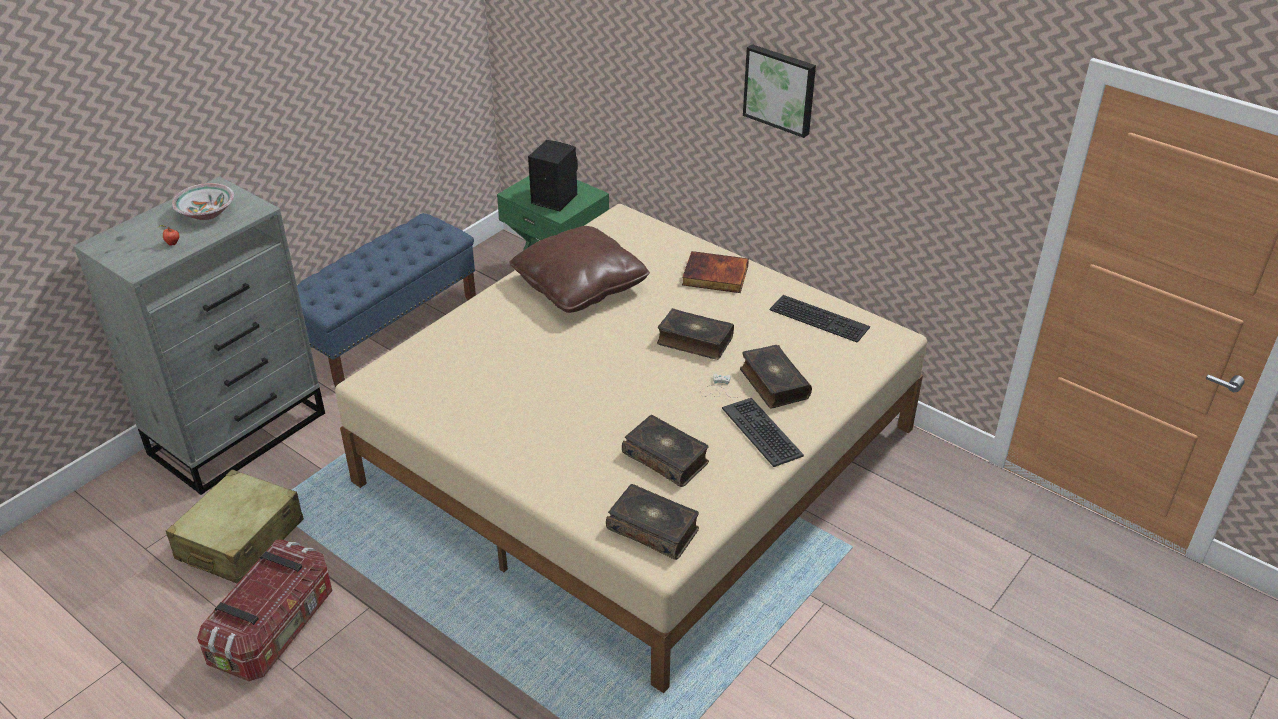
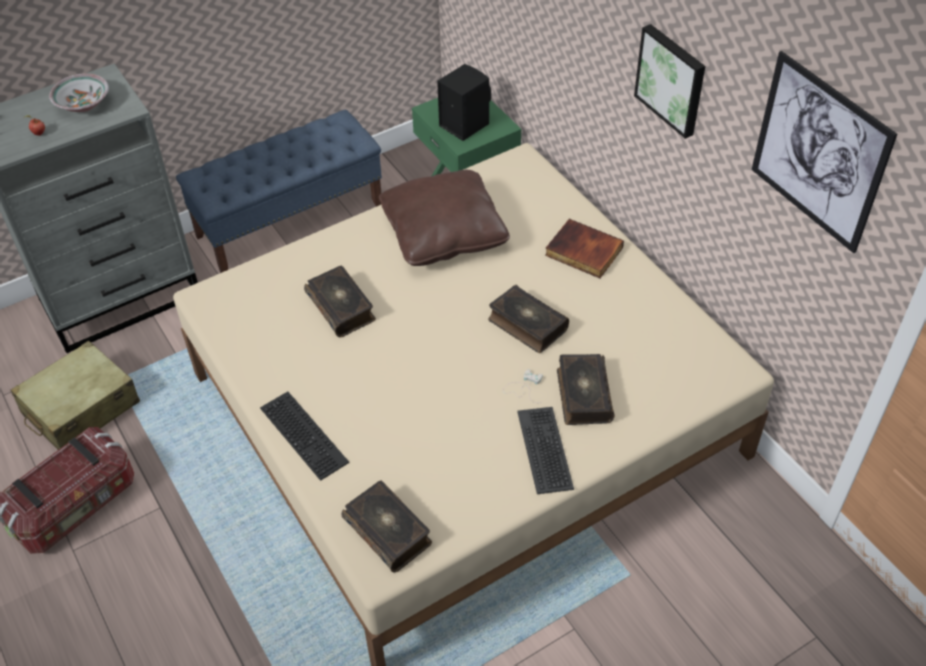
camera: 20 degrees right, 10 degrees up
book [622,415,709,487] -> book moved to [304,266,376,337]
keyboard [769,295,870,343] -> keyboard moved to [260,391,349,481]
none -> picture [752,51,897,253]

